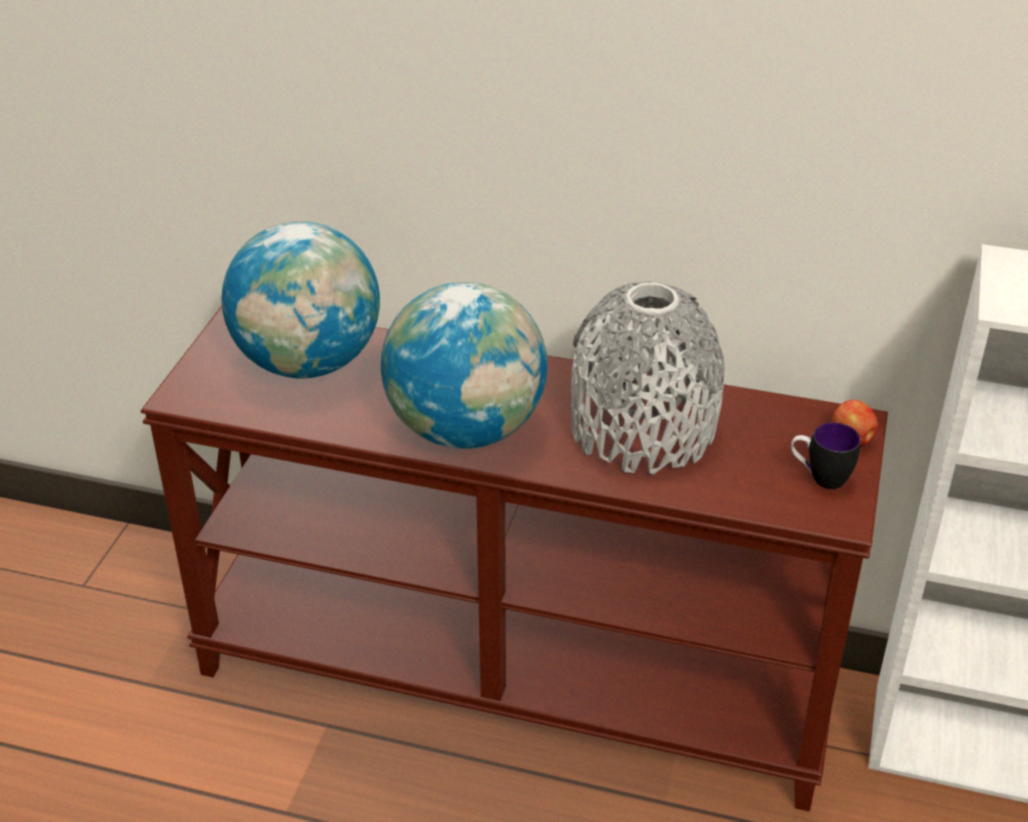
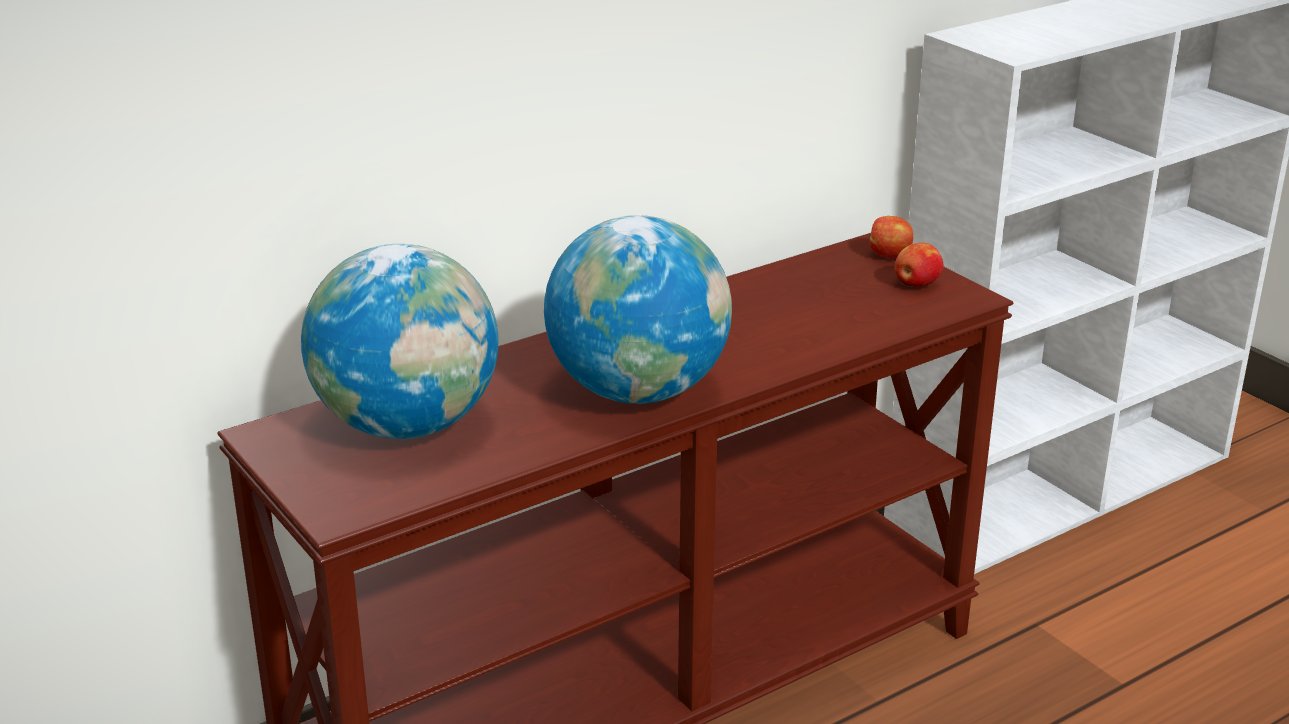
camera: 50 degrees left, 10 degrees down
grey vase [571,281,725,475] -> none
mug [791,423,861,489] -> apple [895,243,943,286]

